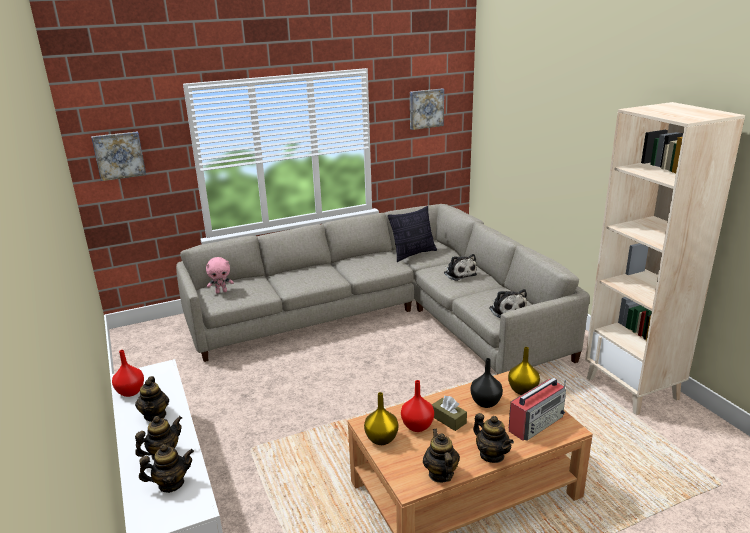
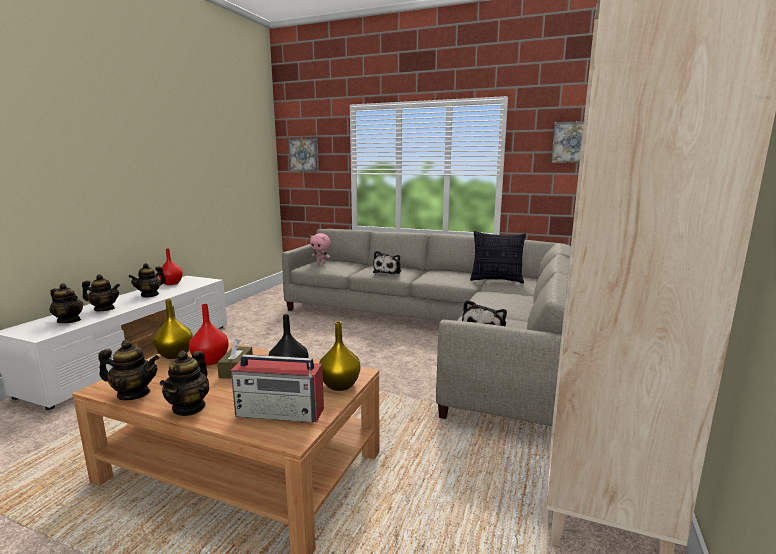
camera: 45 degrees right, 10 degrees down
teapot [423,429,460,483] -> teapot turned 60 degrees clockwise [98,340,159,400]
plush toy [444,254,477,281] -> plush toy moved to [373,251,401,274]

